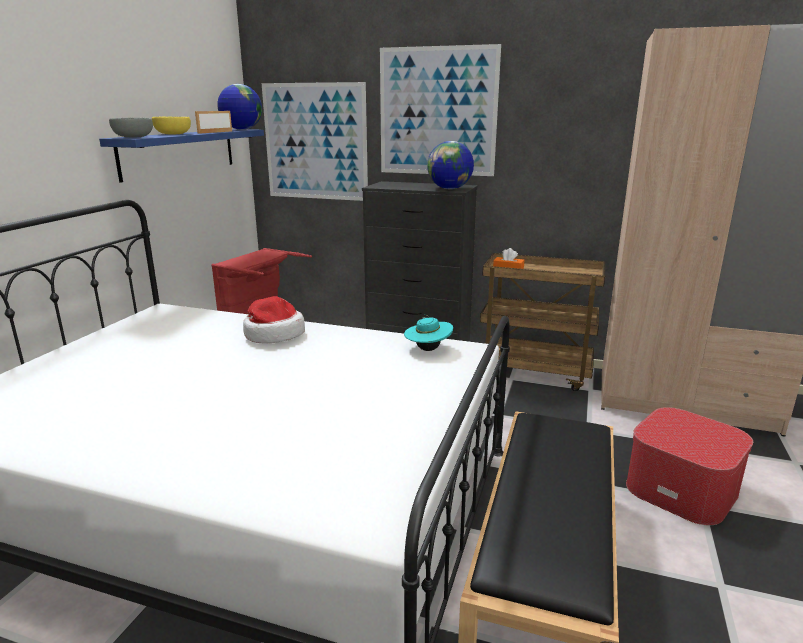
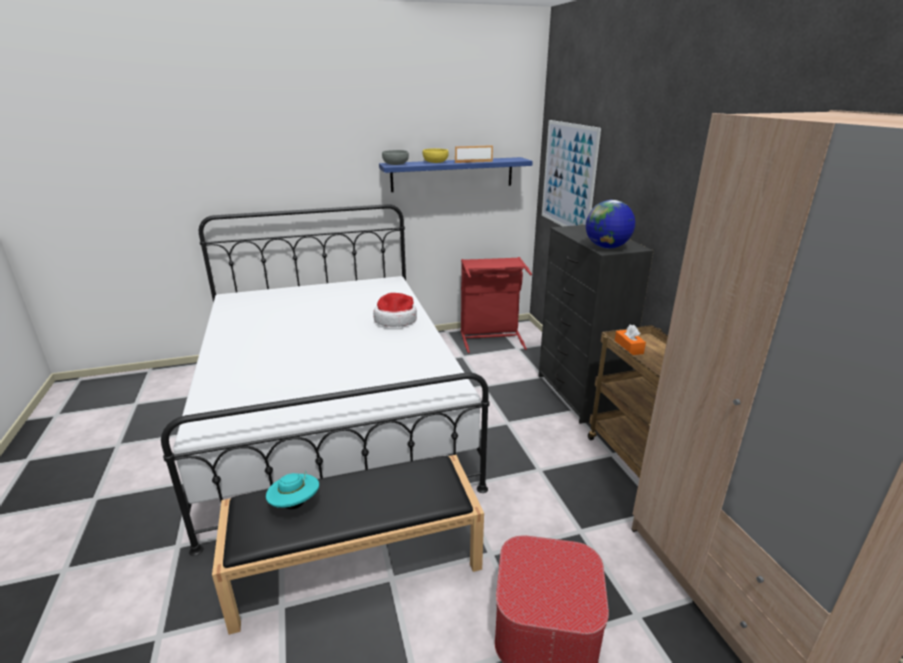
camera: 55 degrees right, 5 degrees up
globe [217,84,262,130] -> none
picture [380,44,501,176] -> none
turquoise hat [404,314,453,351] -> turquoise hat moved to [266,472,319,509]

